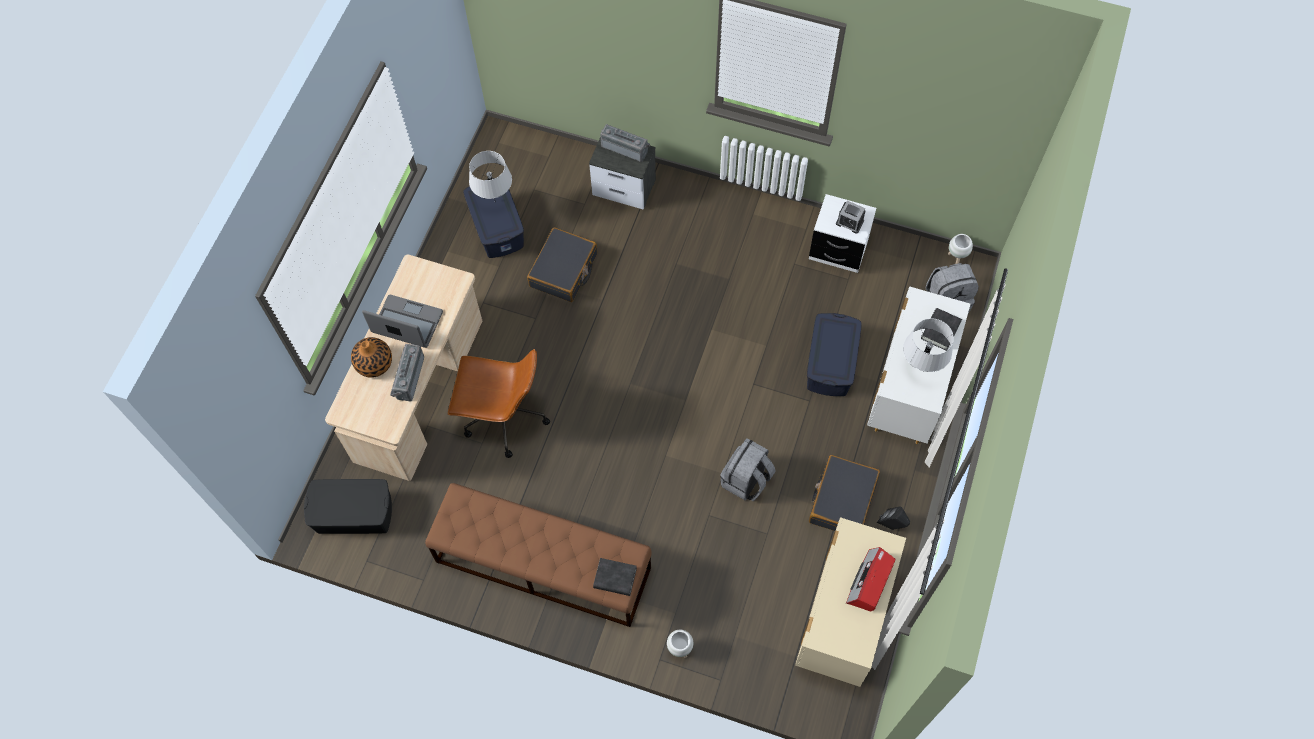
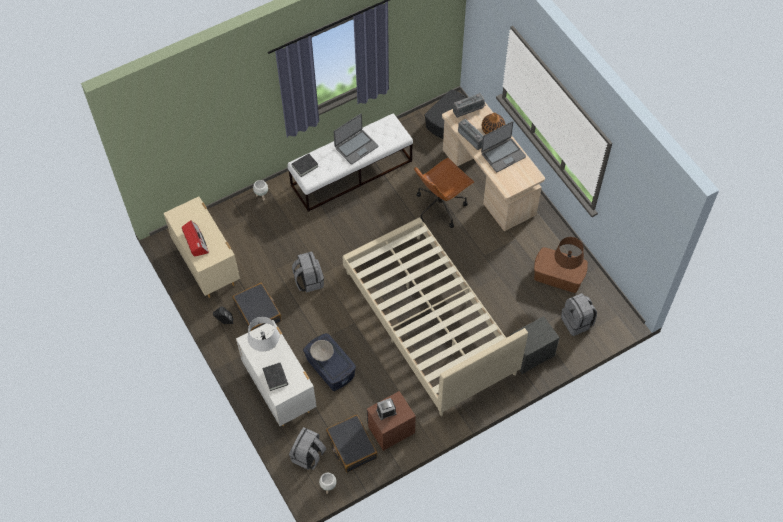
camera: 130 degrees right, 5 degrees down
brown bench [425,483,652,627] -> white bench [288,113,413,212]
blue storage box [463,178,524,258] -> brown storage box [534,247,588,293]
grey table lamp [469,151,512,200] -> brown table lamp [554,237,584,269]
black suitcase [527,227,597,302] -> black suitcase moved to [326,415,378,473]
radio [600,124,650,162] -> radio moved to [453,93,486,118]
white nightstand [809,194,876,273] -> brown nightstand [367,391,416,451]
none -> grey bowl [310,340,334,361]
none -> laptop [334,113,378,165]
none -> beige bed [342,217,528,416]
none -> grey backpack [561,293,597,336]

